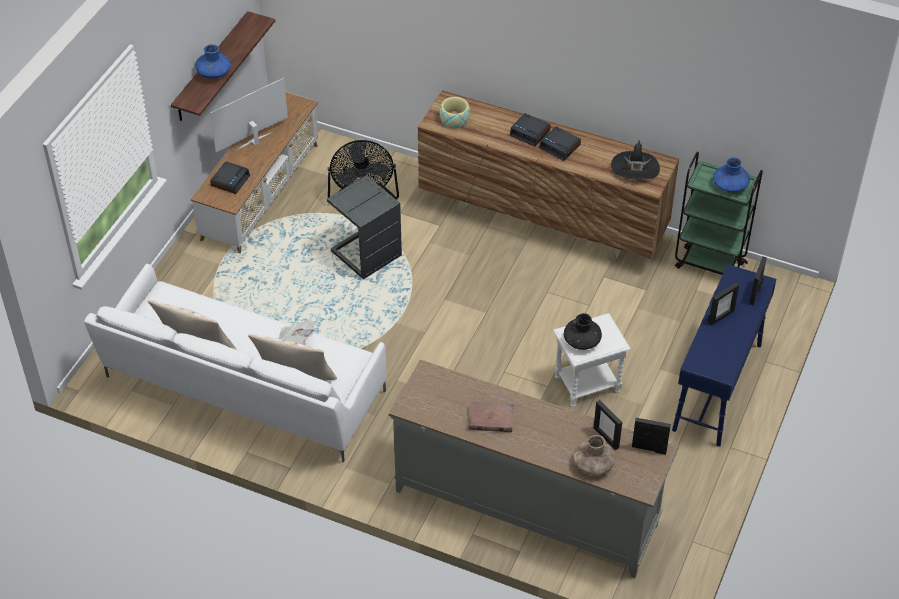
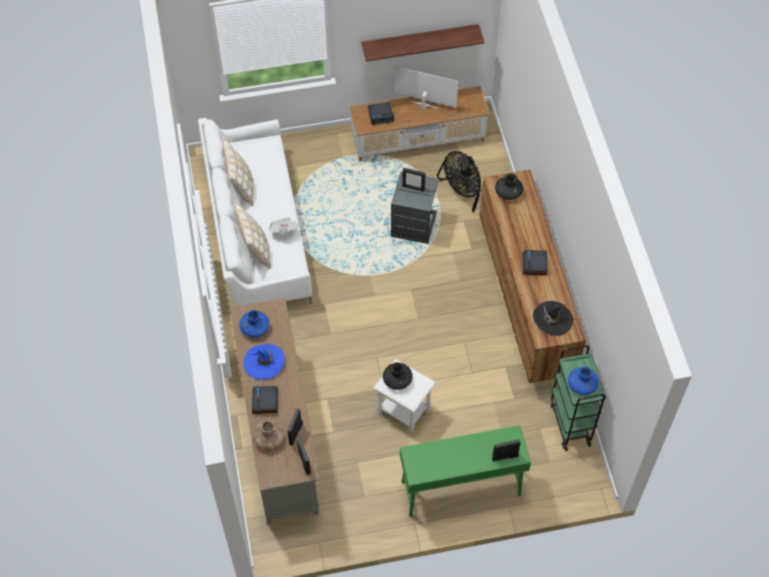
camera: 55 degrees right, 10 degrees up
blue vase [195,44,231,79] -> blue vase moved to [239,310,270,338]
bowl [440,97,470,128] -> black vase [495,173,523,200]
brown book [469,402,514,432] -> blue hat [244,342,284,380]
alarm clock [510,113,551,147] -> alarm clock moved to [252,386,278,414]
blue console table [672,264,777,447] -> green console table [400,425,531,517]
picture frame [708,282,739,326] -> picture frame moved to [402,168,426,192]

